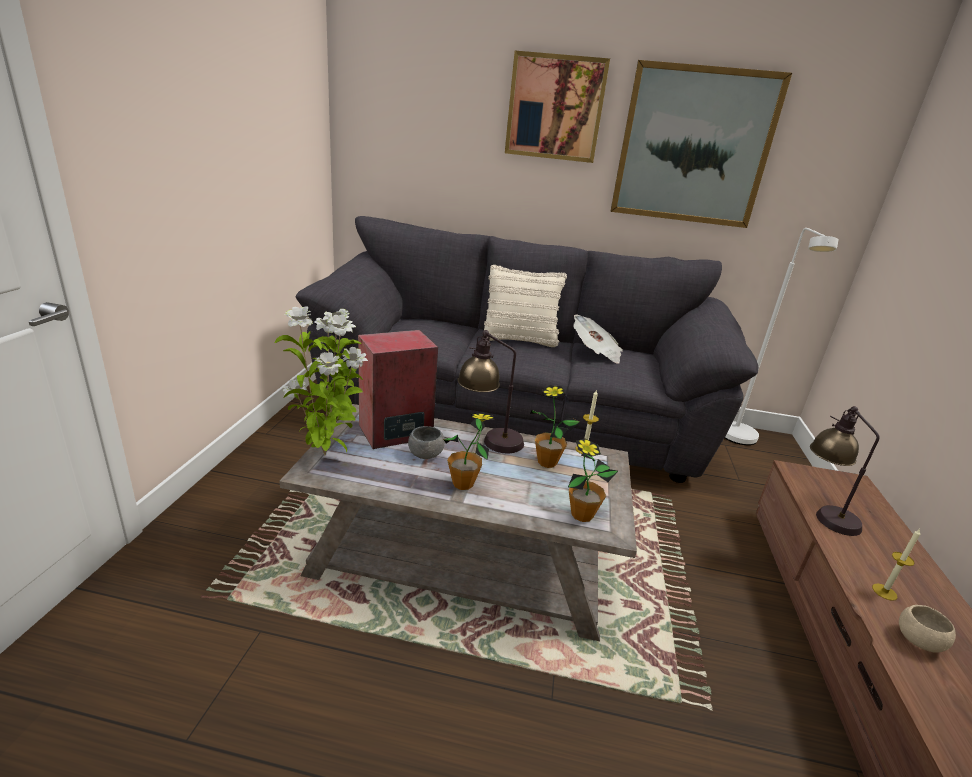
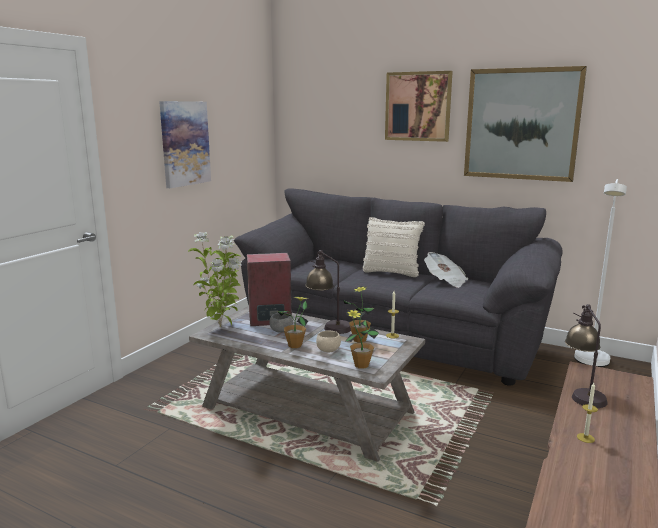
camera: 20 degrees right, 10 degrees down
beige bowl [899,605,956,653] -> beige bowl moved to [316,330,341,352]
none -> picture [159,101,211,188]

